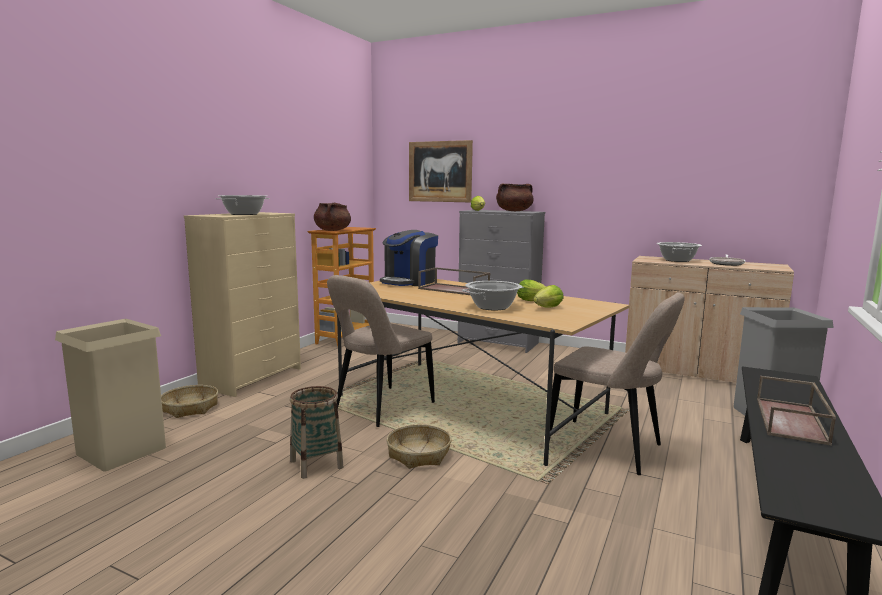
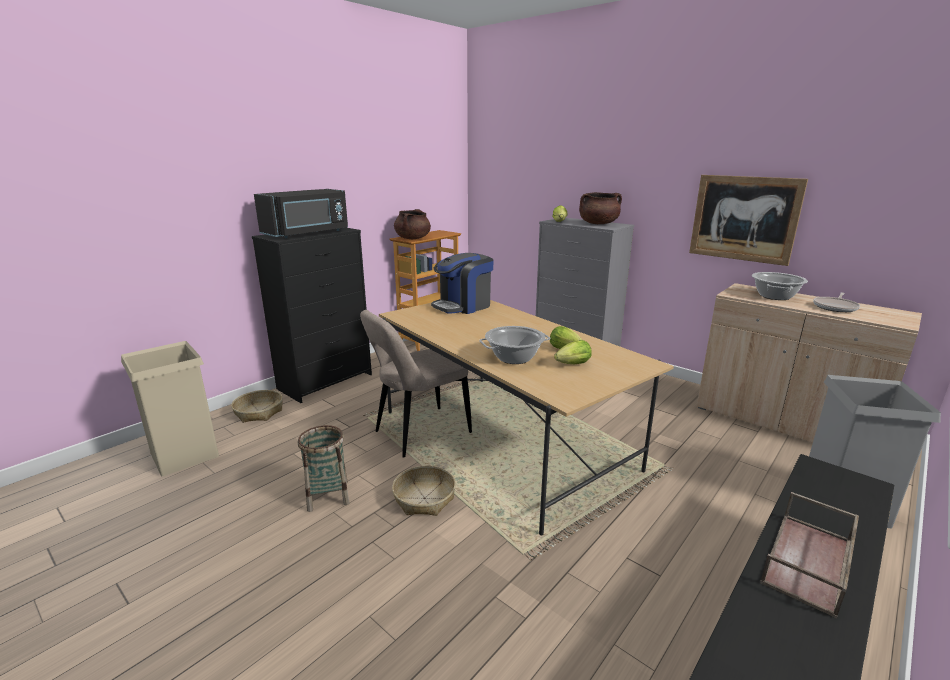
camera: 15 degrees right, 10 degrees up
beige dresser [184,212,301,397] -> black dresser [252,228,372,403]
cooking pot [215,195,269,215] -> black microwave [254,189,348,238]
picture [409,140,473,202] -> picture moved to [689,175,808,266]
brown tray [418,267,490,295] -> none
beige chair [549,292,685,475] -> none

